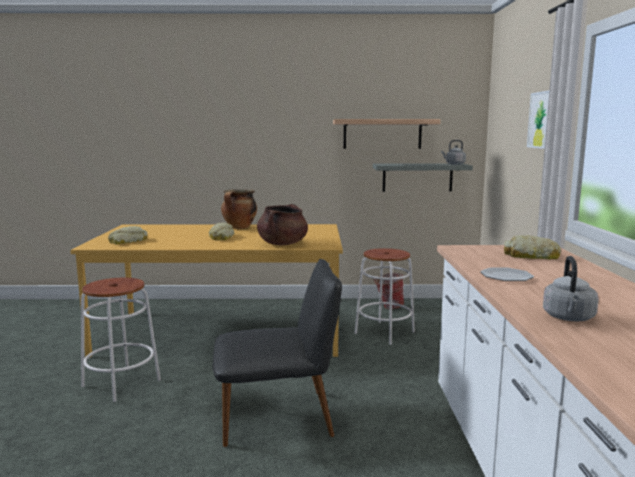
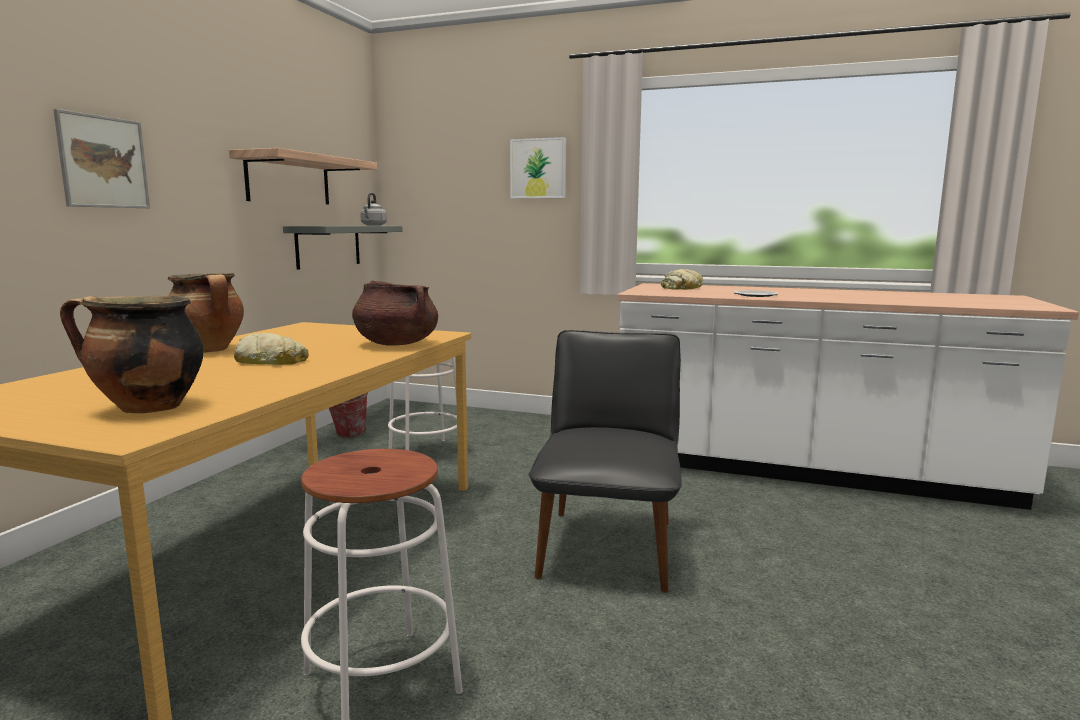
camera: 70 degrees left, 0 degrees up
bread [108,226,148,245] -> cooking pot [60,295,203,413]
grey kettle [543,256,599,321] -> none
none -> picture [53,109,150,208]

